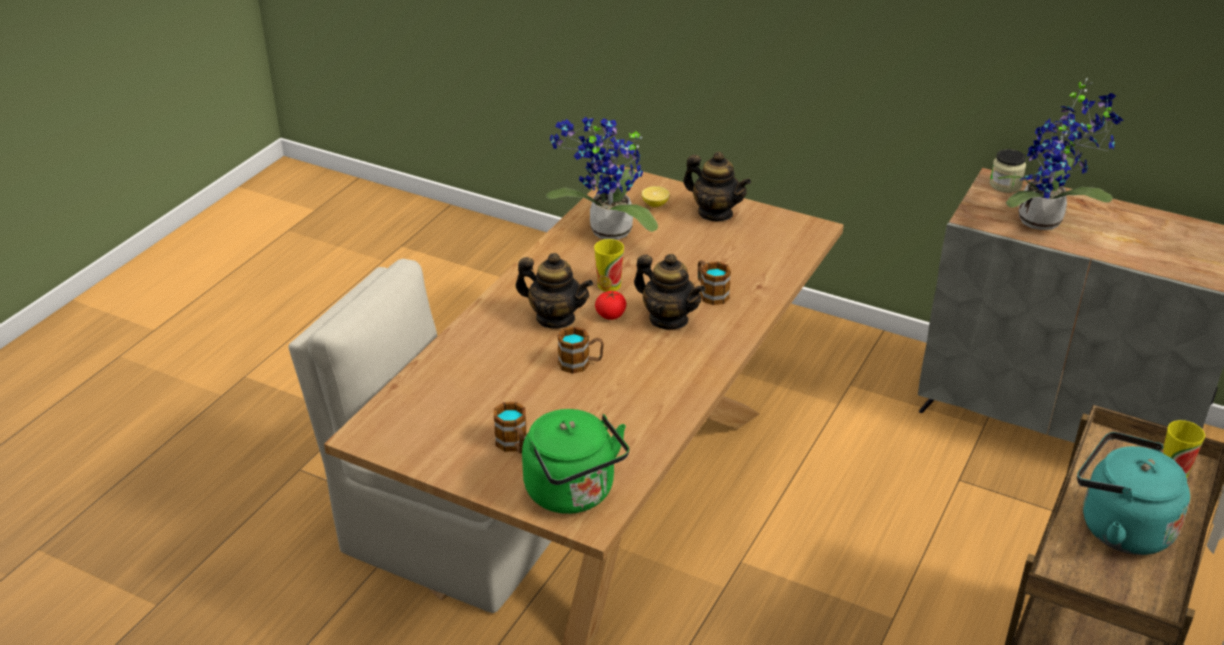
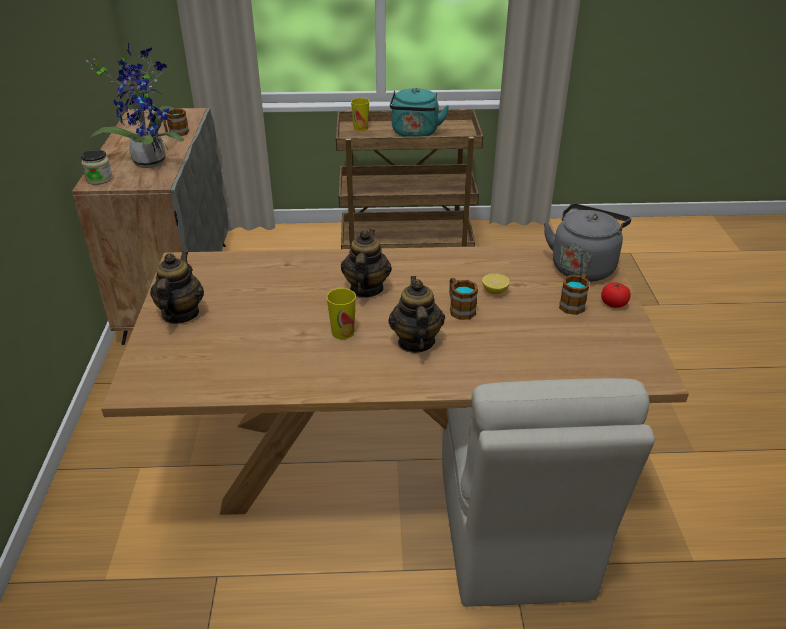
camera: 120 degrees left, 0 degrees up
green kettle [522,409,629,514] -> grey kettle [544,203,631,282]
potted plant [546,117,658,240] -> none
tomato [595,290,626,320] -> tomato moved to [601,282,631,308]
lemon [642,186,670,207] -> lemon moved to [482,273,510,295]
mug [698,260,731,305] -> mug moved to [164,109,189,136]

